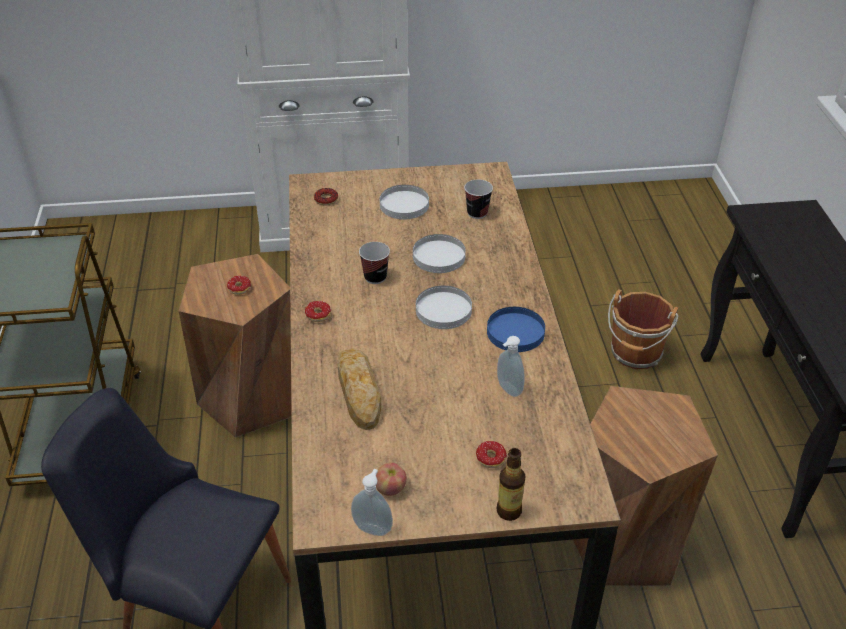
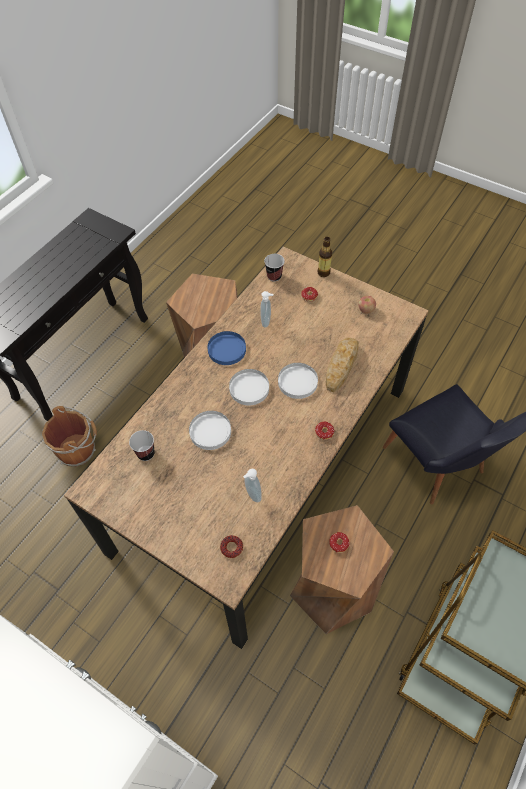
camera: 140 degrees left, 15 degrees up
soap dispenser [351,469,393,536] -> soap dispenser moved to [243,469,262,502]
cup [359,242,390,284] -> cup moved to [264,254,285,282]
white plate [380,185,429,219] -> white plate moved to [278,363,318,399]

